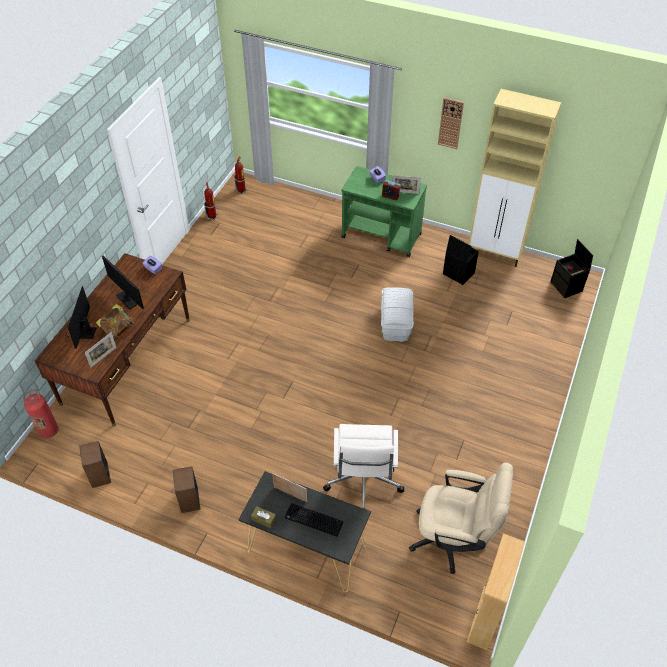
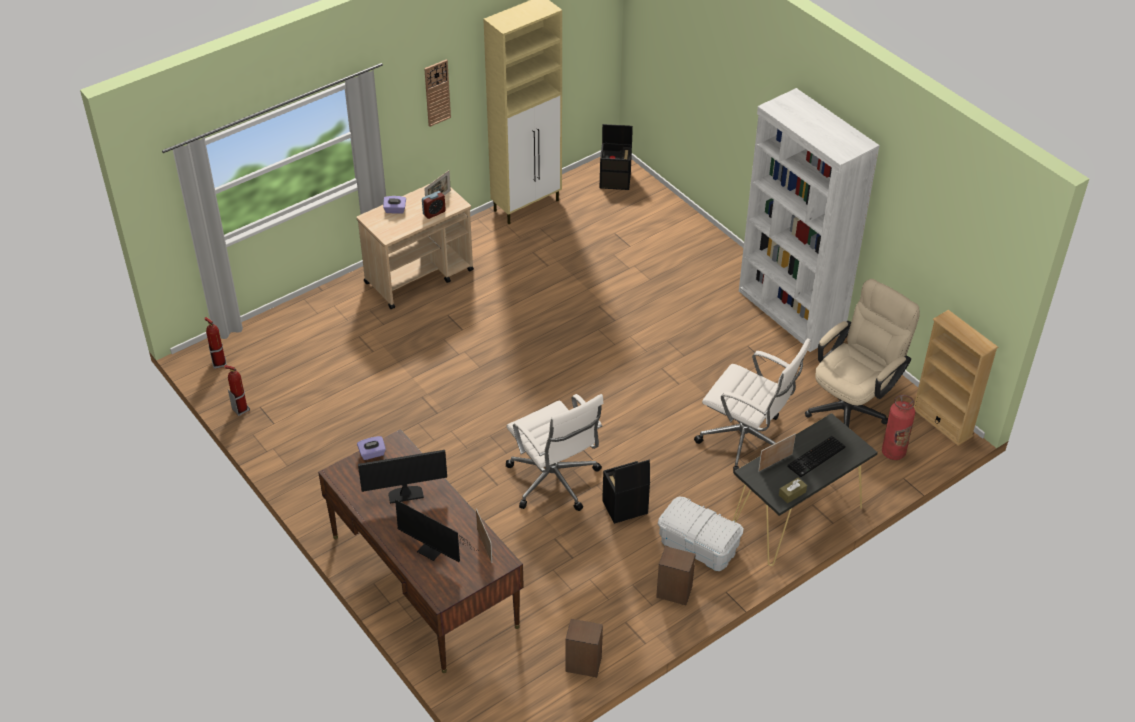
camera: 60 degrees left, 5 degrees down
fire extinguisher [23,390,58,438] -> fire extinguisher moved to [882,395,915,460]
book [96,304,134,340] -> none
green cart [341,166,427,257] -> beige cart [357,184,474,309]
white storage box [381,288,414,342] -> white storage box moved to [658,496,744,571]
black storage box [443,235,479,285] -> black storage box moved to [602,460,650,524]
none -> white office chair [506,394,603,511]
none -> white bookcase [739,88,880,352]

